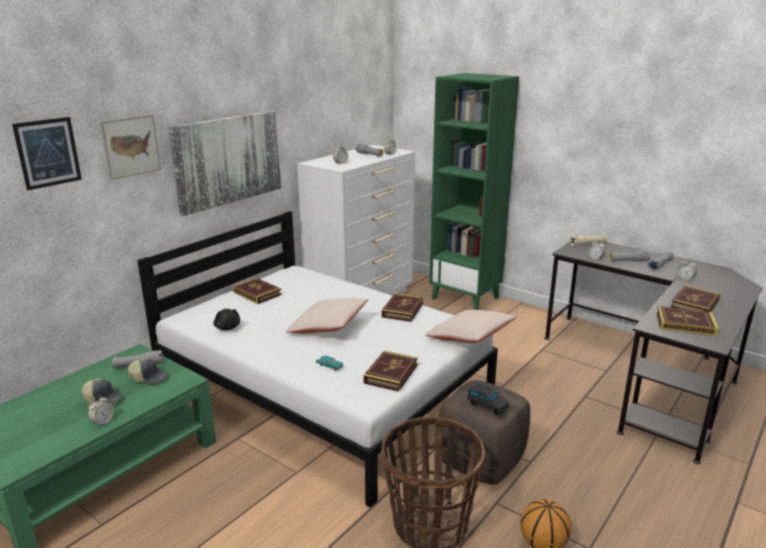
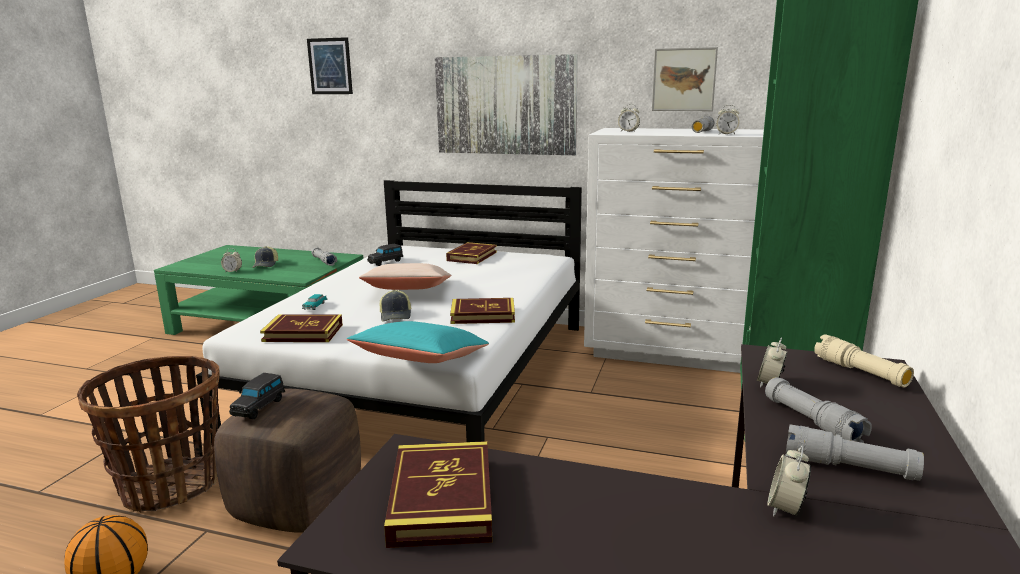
camera: 70 degrees right, 5 degrees down
picture [100,114,161,180] -> picture moved to [652,47,718,111]
cap [128,359,169,385] -> cap moved to [380,290,411,321]
black plush toy [213,309,240,330] -> black toy car [367,244,403,266]
beige pillow [425,310,517,344] -> turquoise pillow [347,321,489,363]
book [671,285,721,312] -> none

